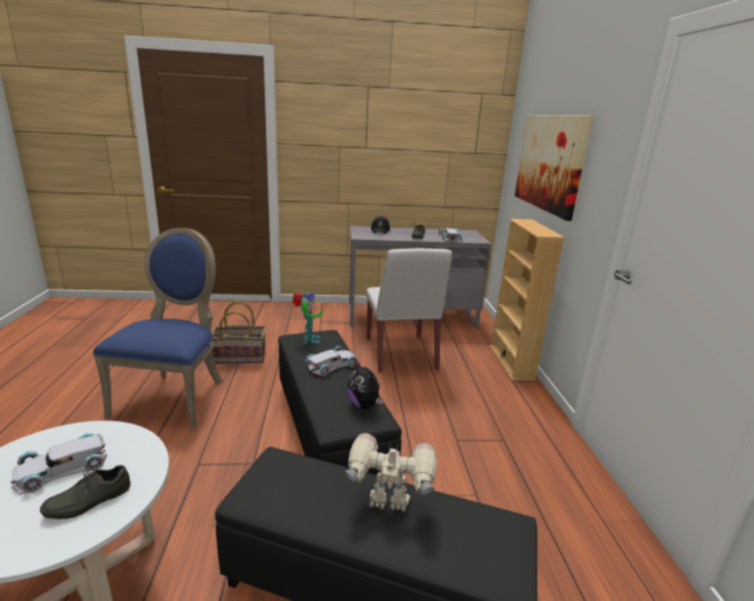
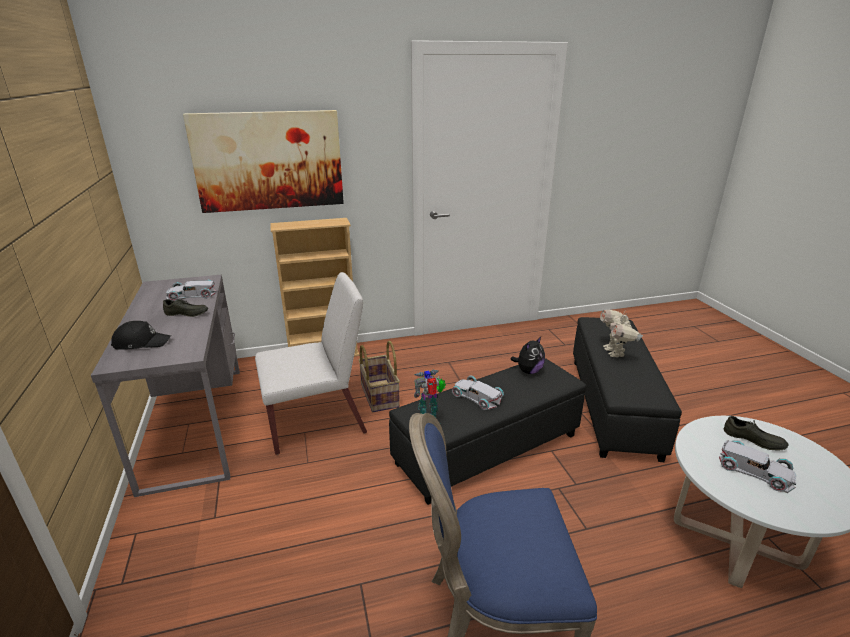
camera: 100 degrees left, 5 degrees up
basket [212,301,265,364] -> basket moved to [359,340,400,412]

